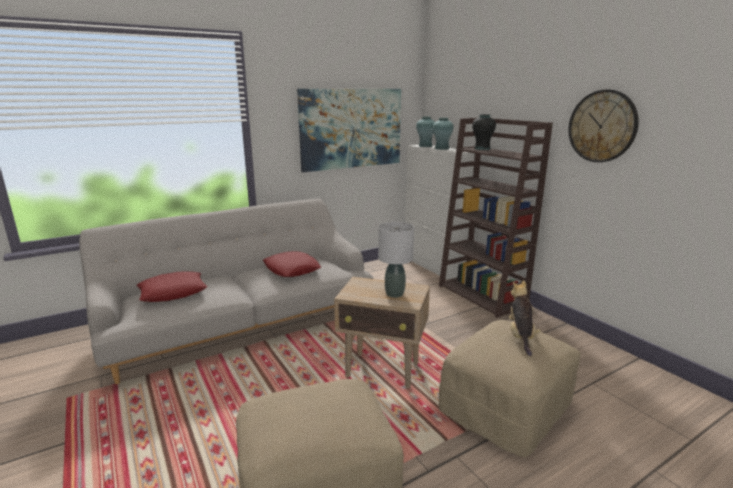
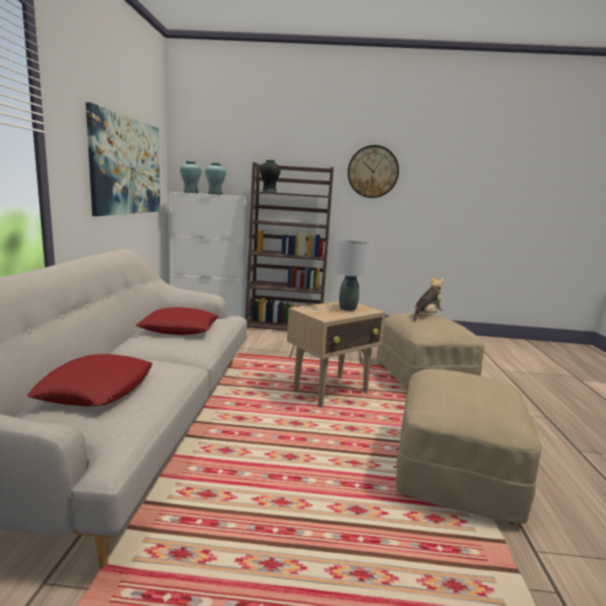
camera: 55 degrees left, 5 degrees down
plush toy [509,280,541,356] -> plush toy turned 90 degrees clockwise [414,276,444,321]

